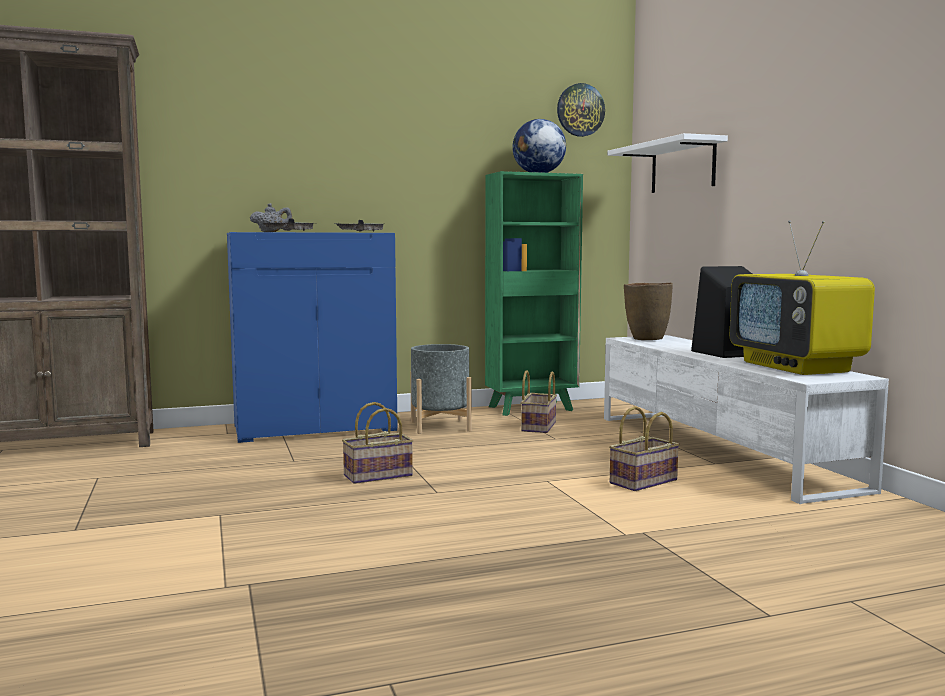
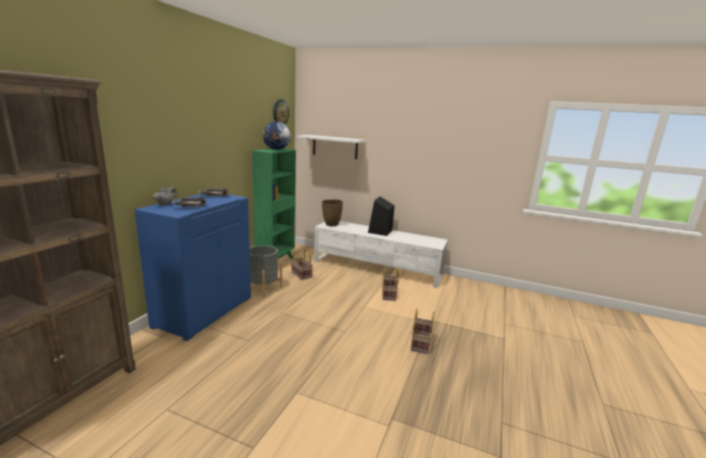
camera: 50 degrees left, 10 degrees up
basket [342,402,413,484] -> basket moved to [411,309,434,354]
television [730,220,875,375] -> none

